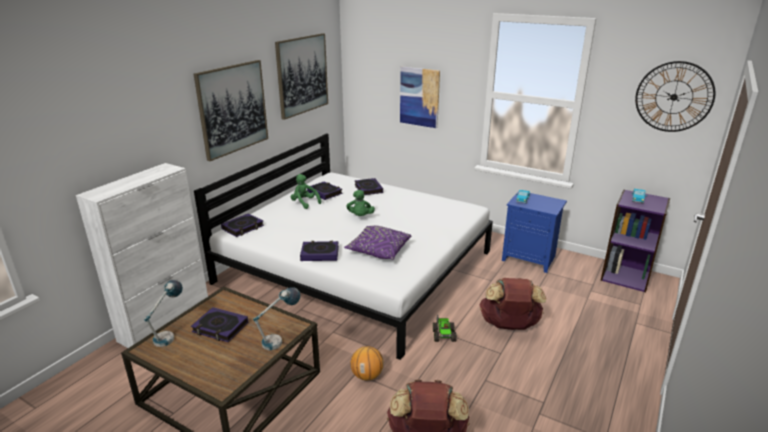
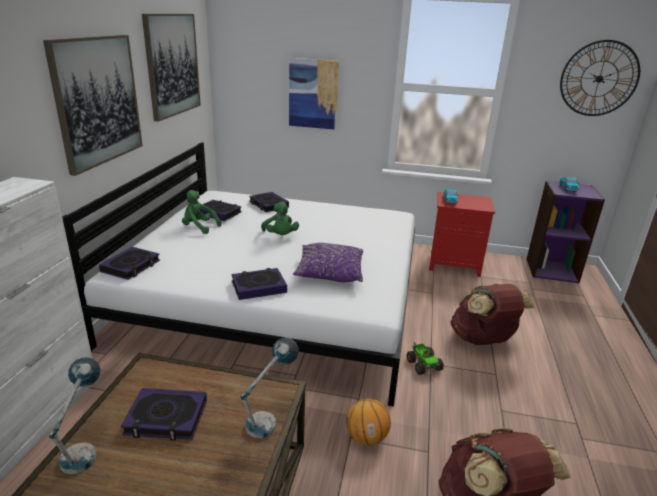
camera: 20 degrees left, 0 degrees up
blue nightstand [502,191,567,273] -> red nightstand [429,192,495,277]

